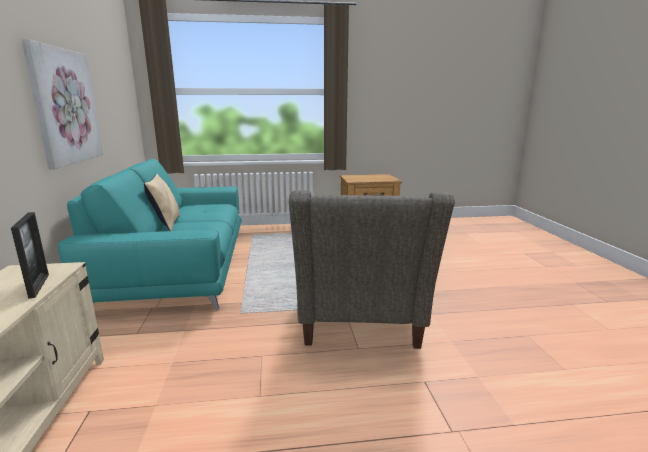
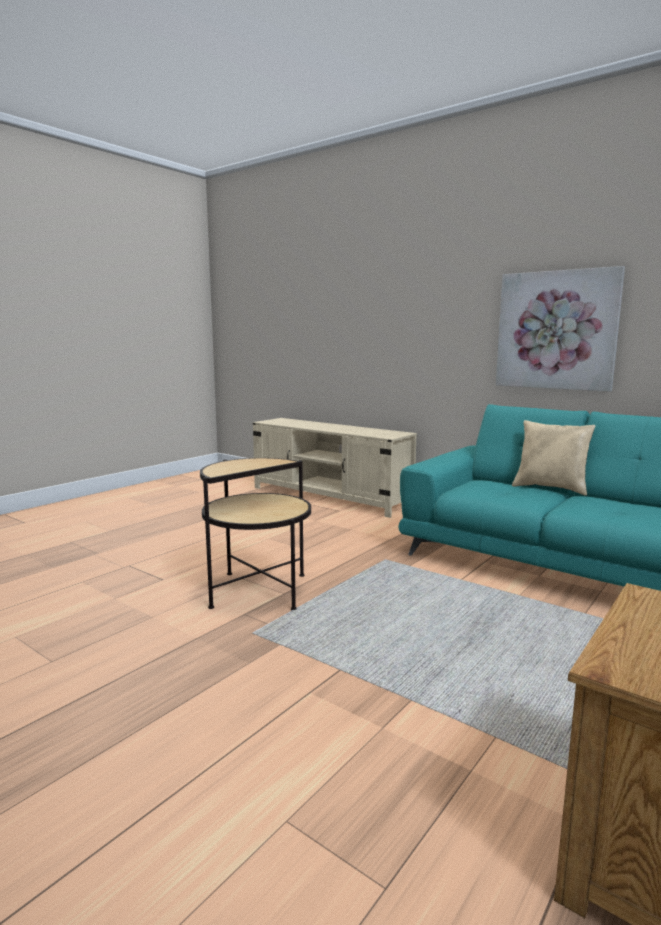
camera: 135 degrees right, 5 degrees down
picture frame [11,212,49,299] -> none
grey armchair [289,190,455,349] -> side table [200,458,311,610]

